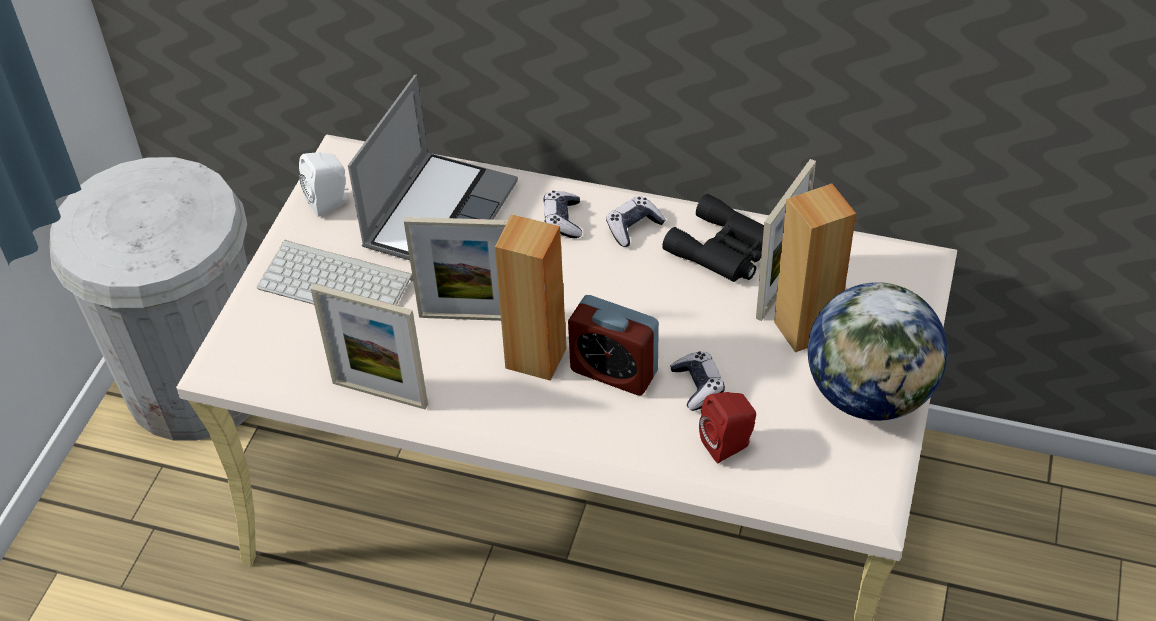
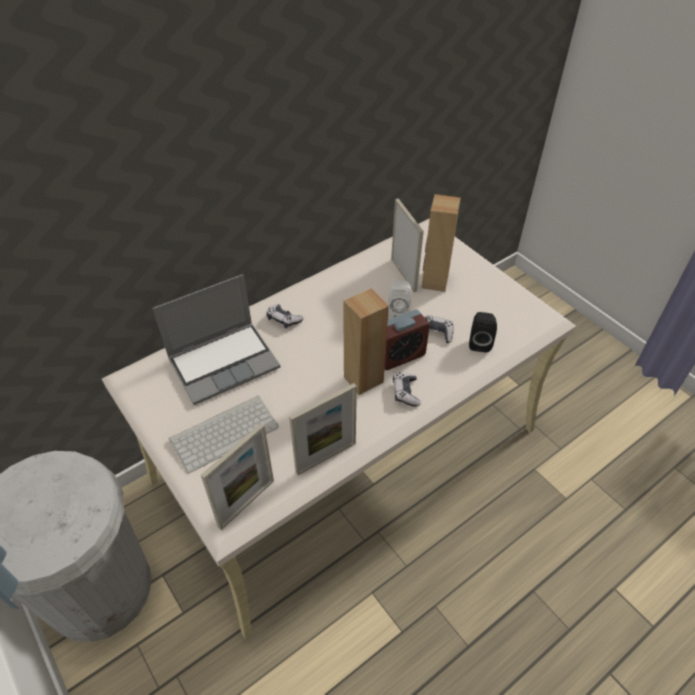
camera: 55 degrees left, 0 degrees up
white speaker [299,152,348,217] -> white speaker moved to [388,280,412,318]
laptop [348,75,518,260] -> laptop turned 90 degrees clockwise [153,274,280,405]
picture frame [404,217,508,321] -> picture frame moved to [201,423,274,530]
game controller [606,196,666,247] -> game controller moved to [393,372,420,406]
black binoculars [662,194,764,282] -> none
red speaker [699,392,756,463] -> black speaker [469,312,497,352]
globe [808,282,948,421] -> none

